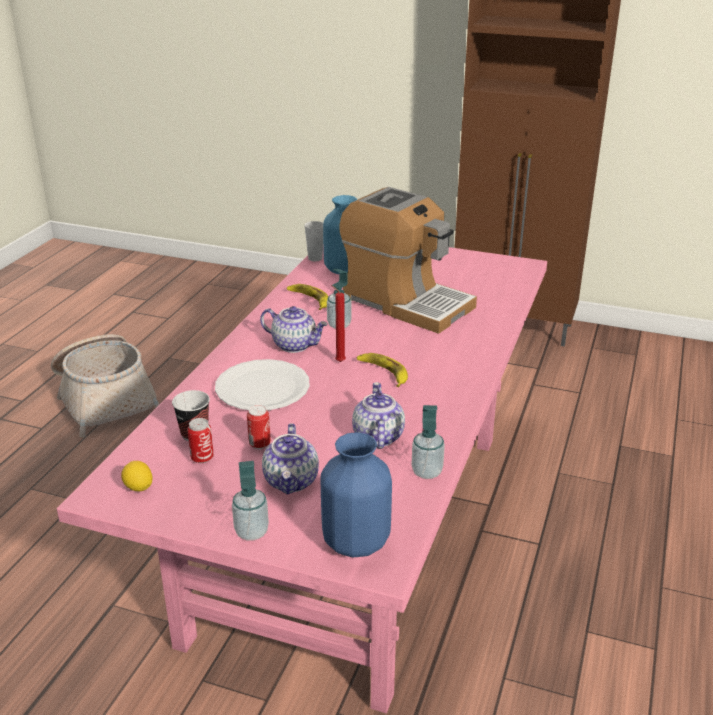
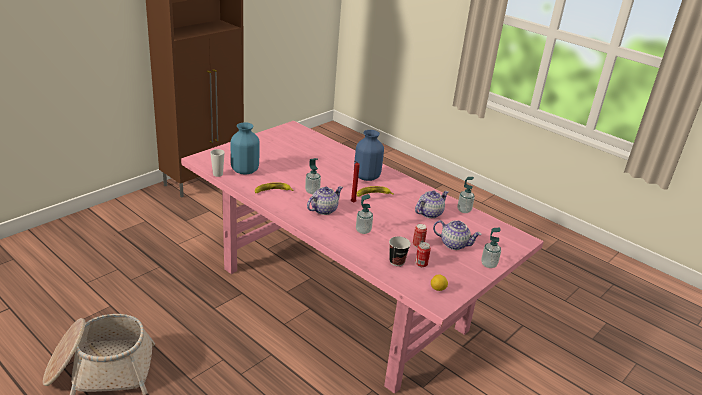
camera: 70 degrees left, 0 degrees up
white plate [215,359,310,410] -> soap dispenser [356,194,373,234]
blue vase [321,432,392,557] -> blue vase moved to [354,130,384,181]
coffee machine [339,187,477,334] -> none
teapot [352,382,405,449] -> teapot turned 120 degrees clockwise [415,191,449,218]

